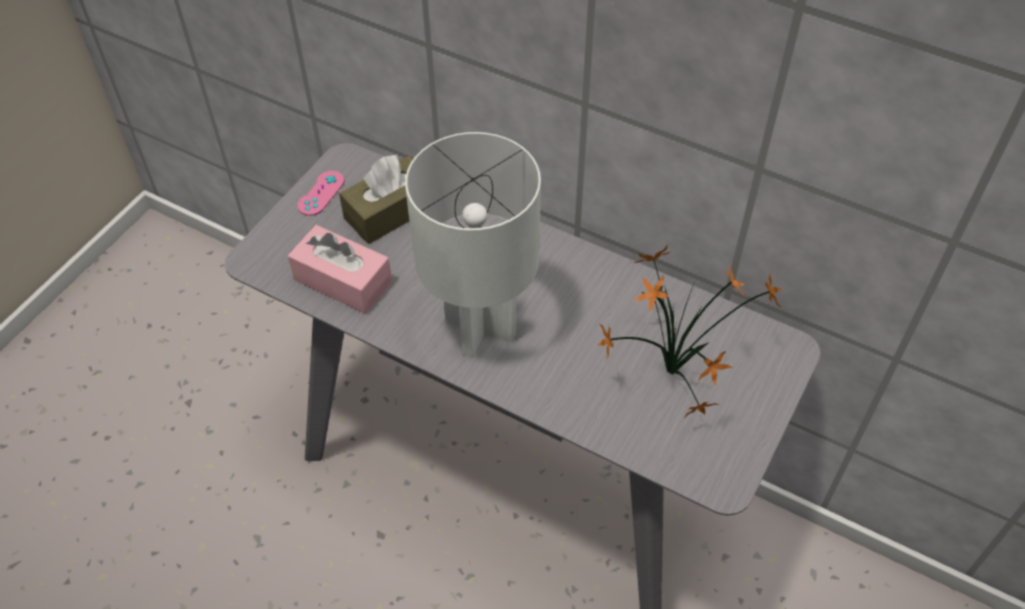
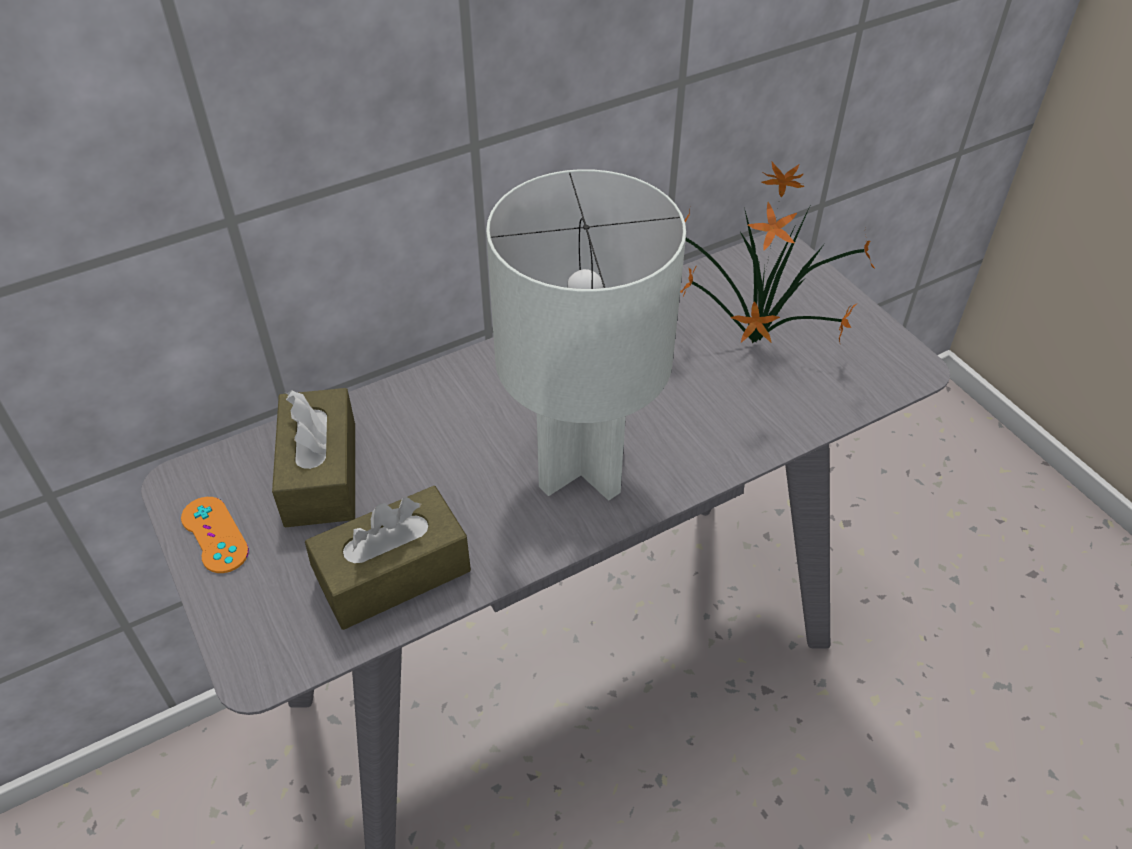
camera: 60 degrees left, 5 degrees down
pink tissue box [288,225,392,314] -> brown tissue box [305,486,471,630]
pink game controller [297,171,345,216] -> orange game controller [181,497,249,573]

